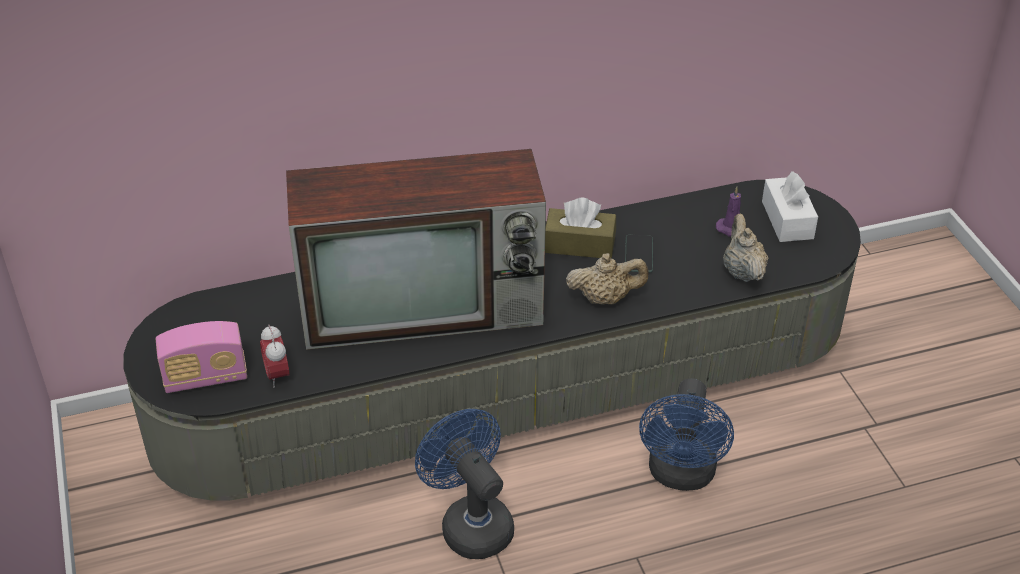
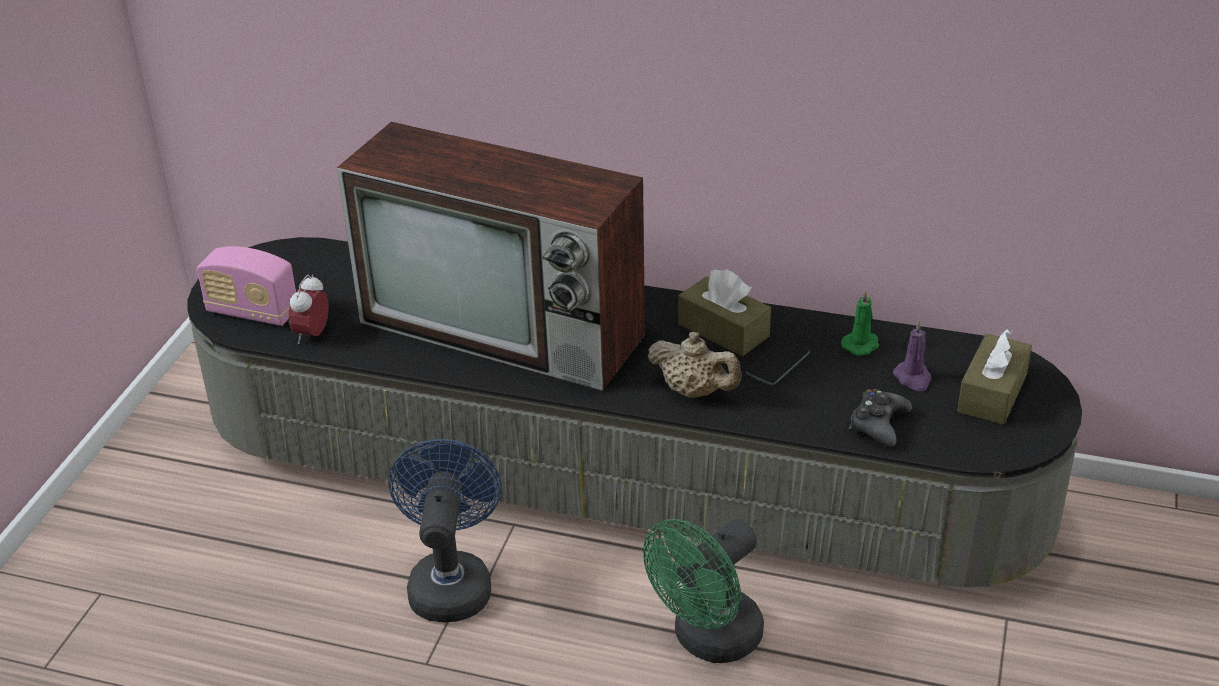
camera: 35 degrees right, 5 degrees down
blue fan [639,378,734,491] -> green fan [643,519,764,663]
beige teapot [723,214,768,282] -> black game controller [848,389,912,447]
white tissue box [762,171,818,242] -> brown tissue box [957,329,1032,425]
none -> green candle [841,289,880,356]

